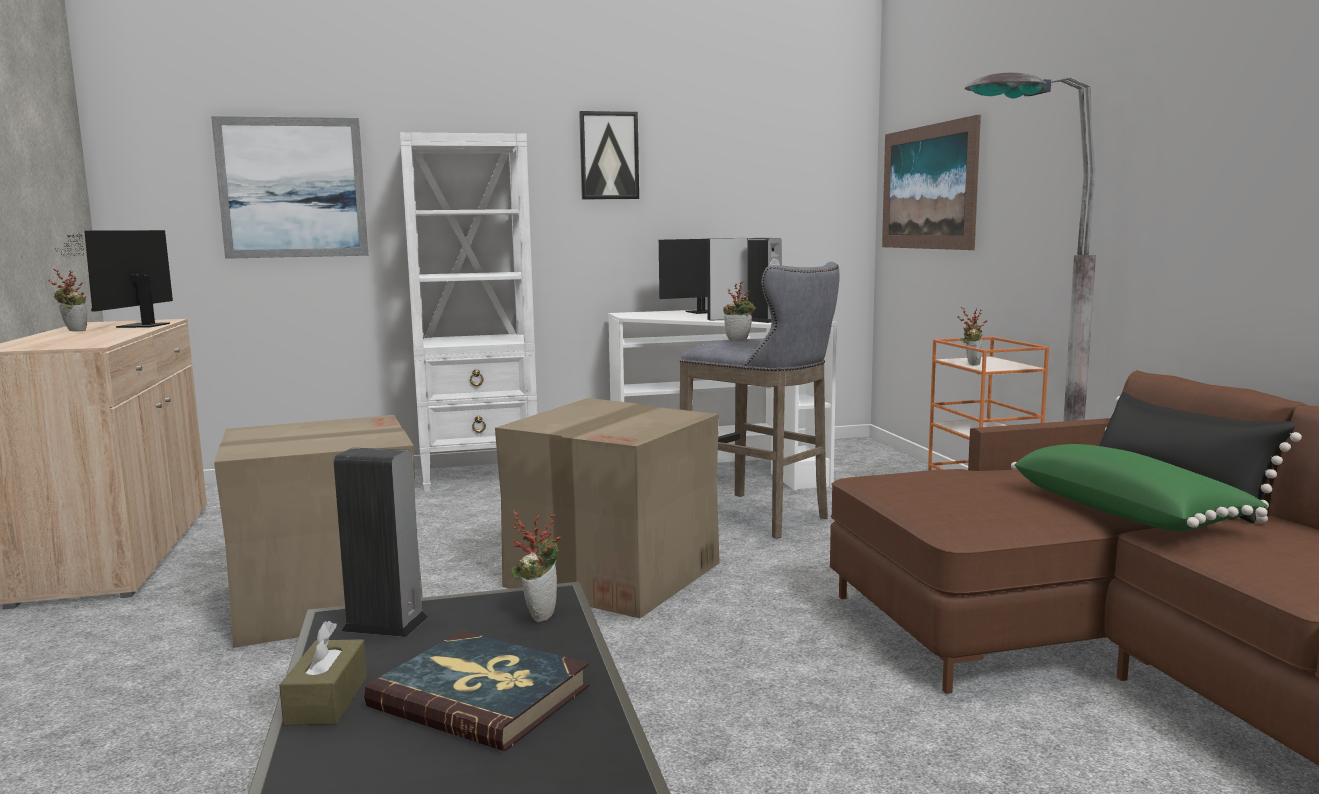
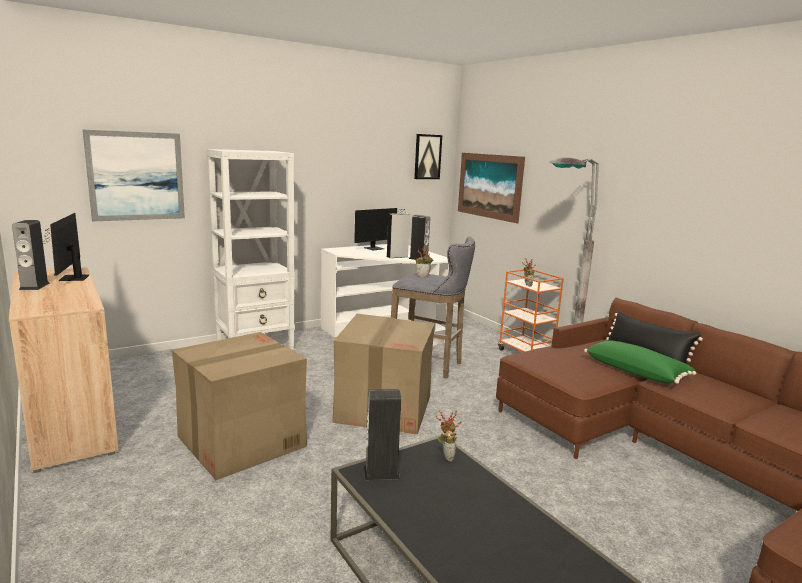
camera: 20 degrees left, 5 degrees up
potted plant [48,269,87,331] -> speaker [12,220,50,290]
brown tissue box [279,621,367,725] -> none
book [364,631,590,751] -> none
picture [579,111,639,199] -> picture moved to [414,134,442,179]

